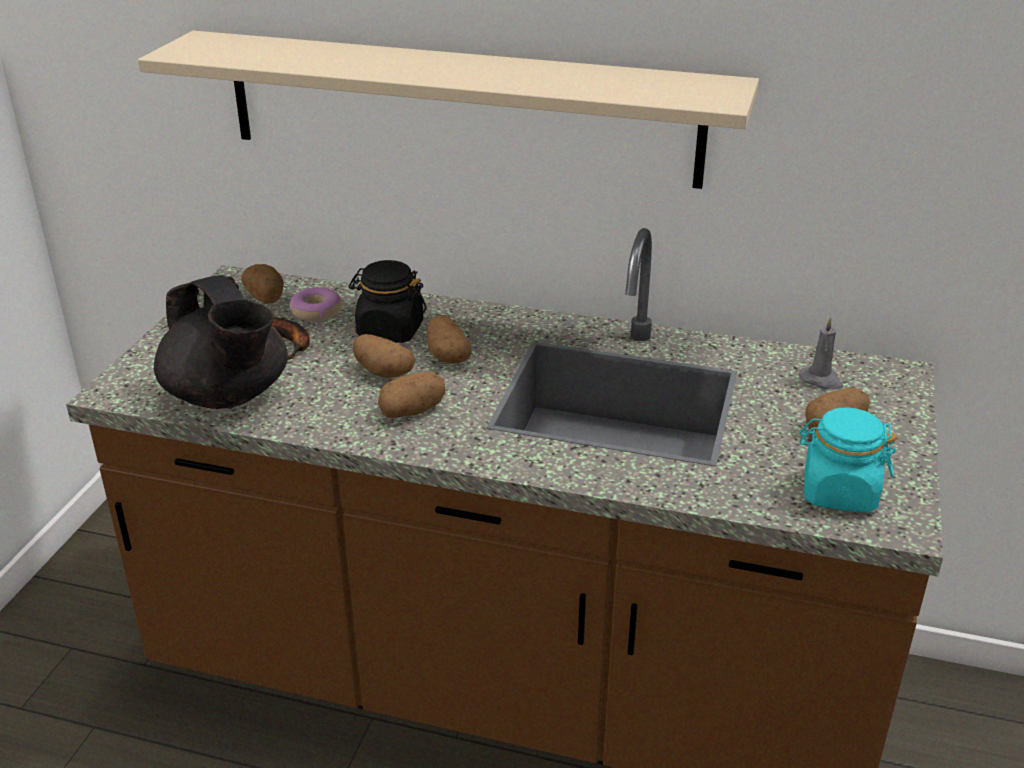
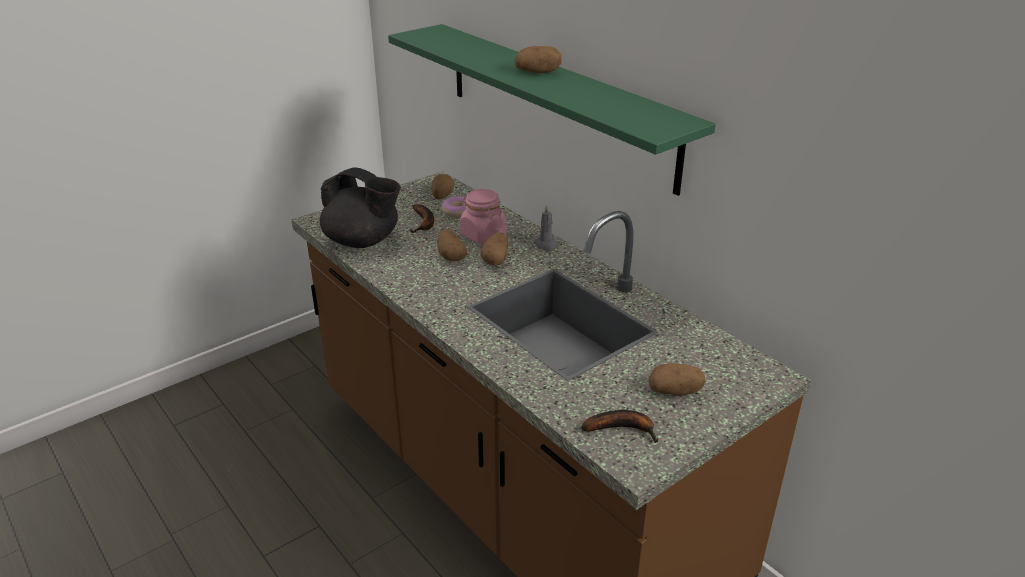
camera: 35 degrees right, 0 degrees up
beige shelf [138,31,759,189] -> green shelf [388,24,716,196]
black teapot [154,275,288,409] -> black teapot turned 60 degrees counterclockwise [320,167,401,248]
black jar [349,260,427,343] -> pink jar [460,189,506,244]
potato [378,372,445,418] -> potato moved to [514,46,562,74]
grey candle [799,317,843,389] -> grey candle moved to [533,204,557,251]
turquoise jar [799,407,897,512] -> banana [581,410,659,443]

